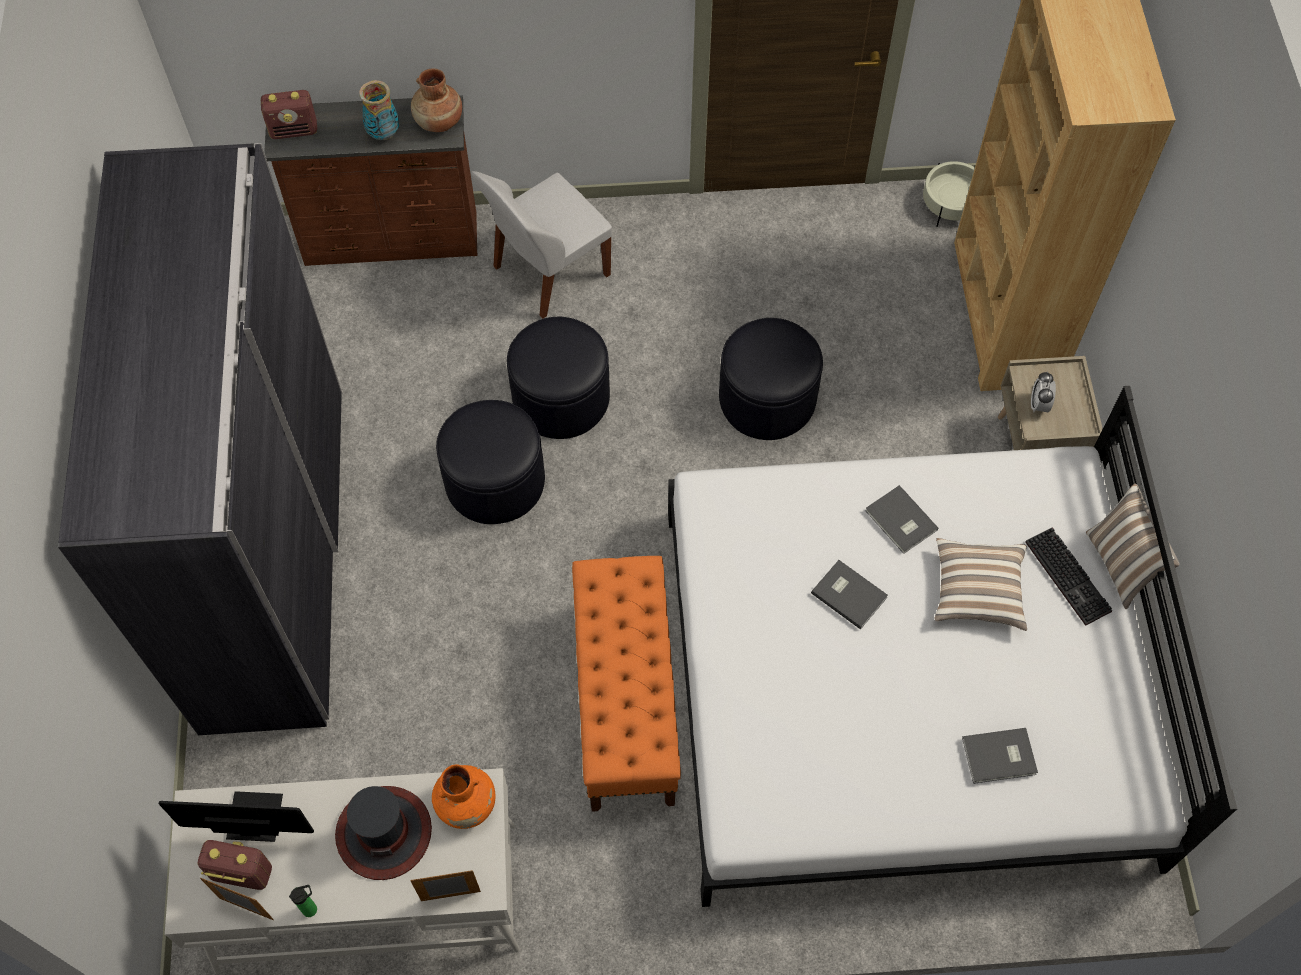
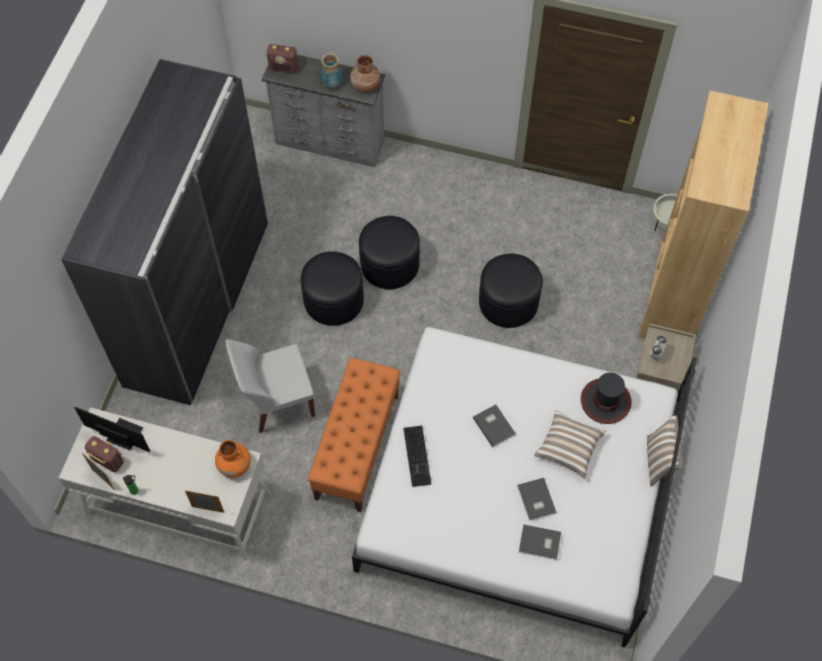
camera: 20 degrees right, 0 degrees up
brown dresser [264,95,477,266] -> grey dresser [262,55,385,167]
hat [335,786,432,880] -> hat moved to [581,373,632,424]
white chair [471,171,612,319] -> white chair moved to [225,339,315,433]
grey book [865,485,939,554] -> grey book moved to [517,478,556,521]
keyboard [1025,527,1112,626] -> keyboard moved to [403,425,431,487]

